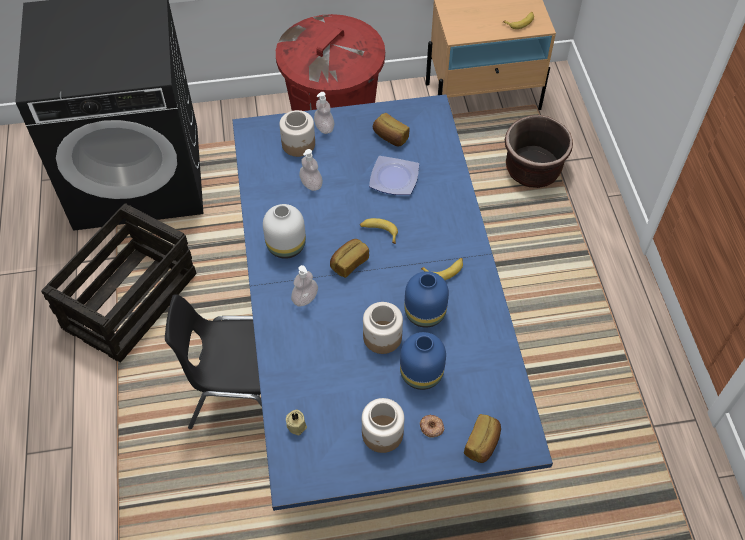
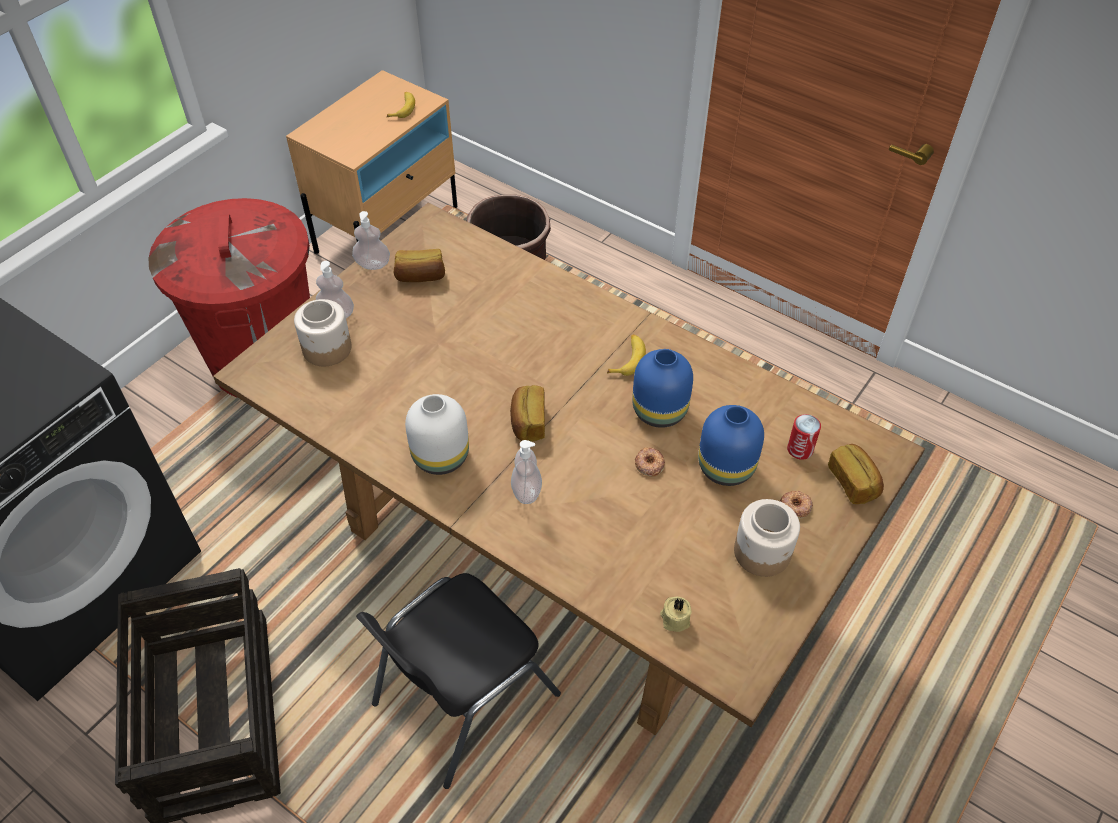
camera: 45 degrees left, 5 degrees down
blue dining table [232,94,553,511] -> brown dining table [213,202,925,735]
soap dispenser [299,149,323,191] -> soap dispenser moved to [352,211,390,270]
banana [360,218,398,244] -> none
jar [363,302,403,354] -> donut [635,447,665,477]
plate [369,156,419,195] -> none
none -> can [787,414,821,460]

